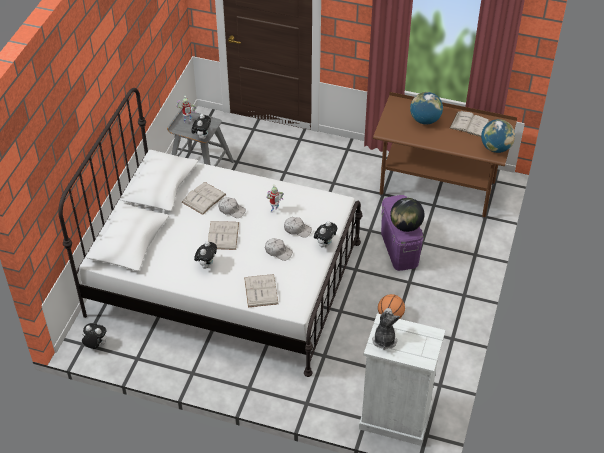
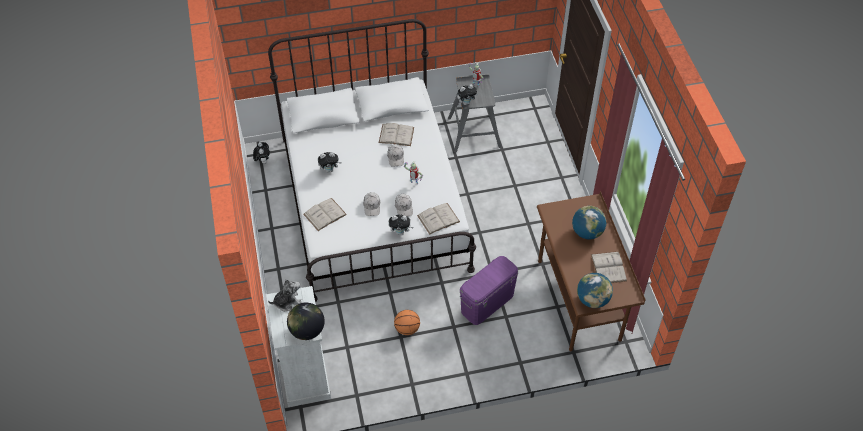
camera: 60 degrees right, 5 degrees up
white book [208,221,239,250] -> white book moved to [417,203,460,235]
globe [390,198,424,232] -> globe moved to [287,303,325,340]

